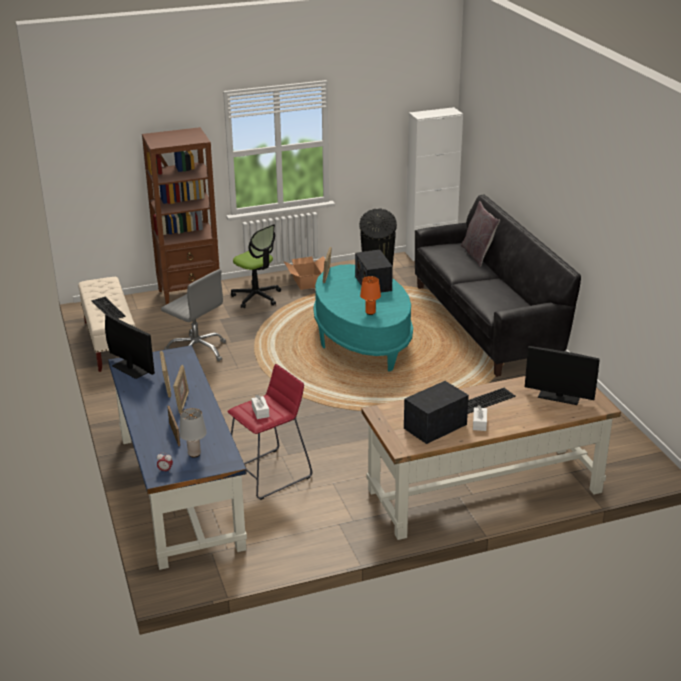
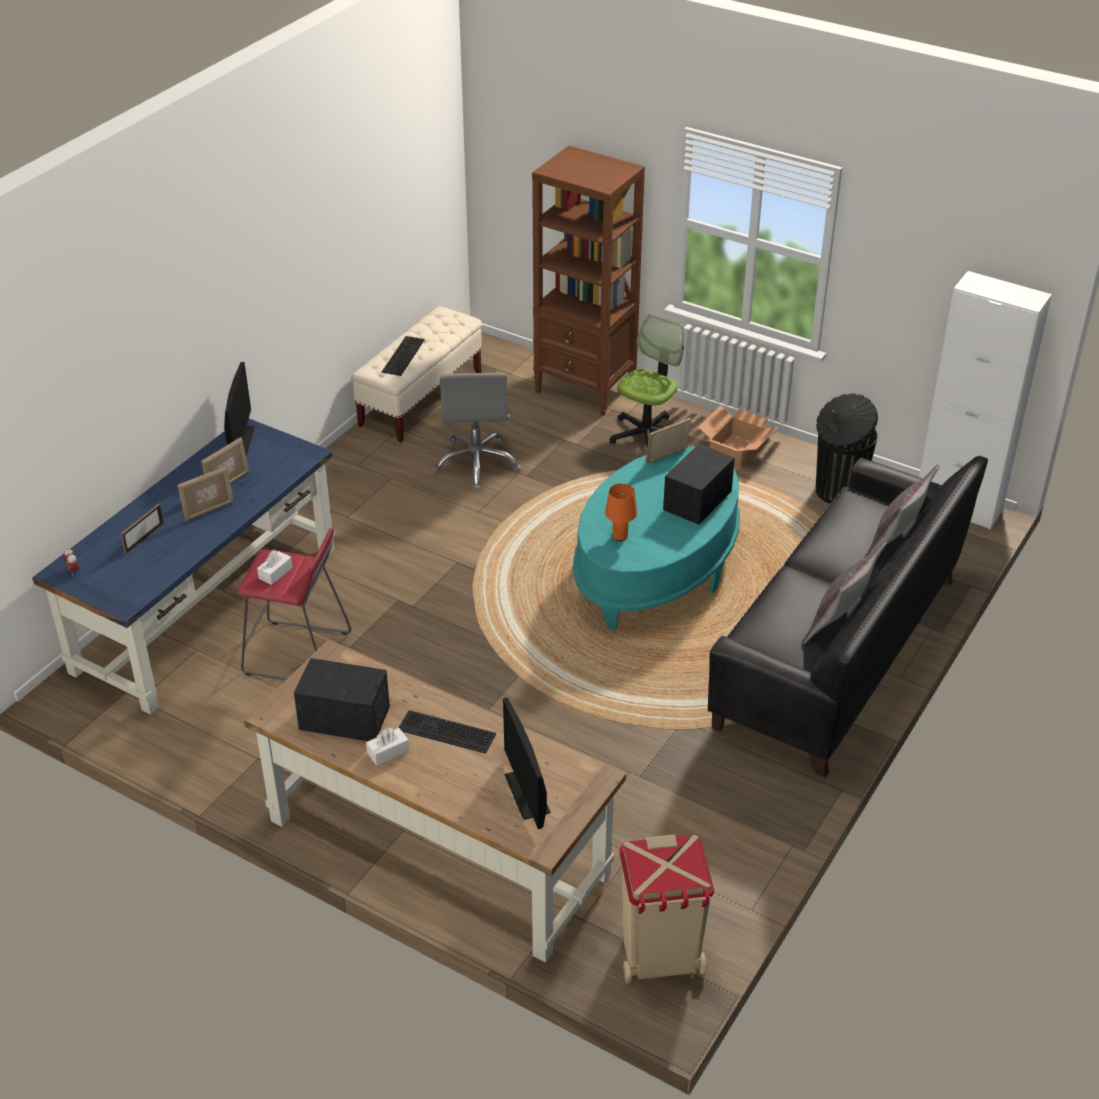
camera: 50 degrees right, 10 degrees up
grey table lamp [179,408,207,458] -> none
office chair [231,224,281,308] -> office chair turned 150 degrees counterclockwise [610,314,684,447]
none -> beige trash can [619,835,714,983]
none -> grey pillow [802,541,887,644]

